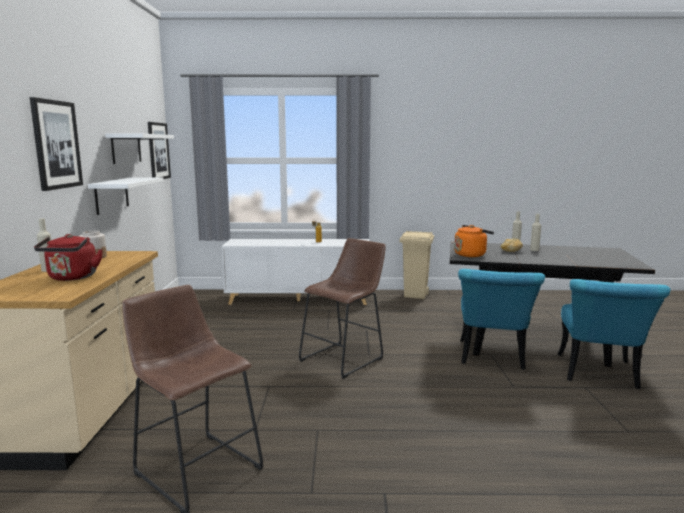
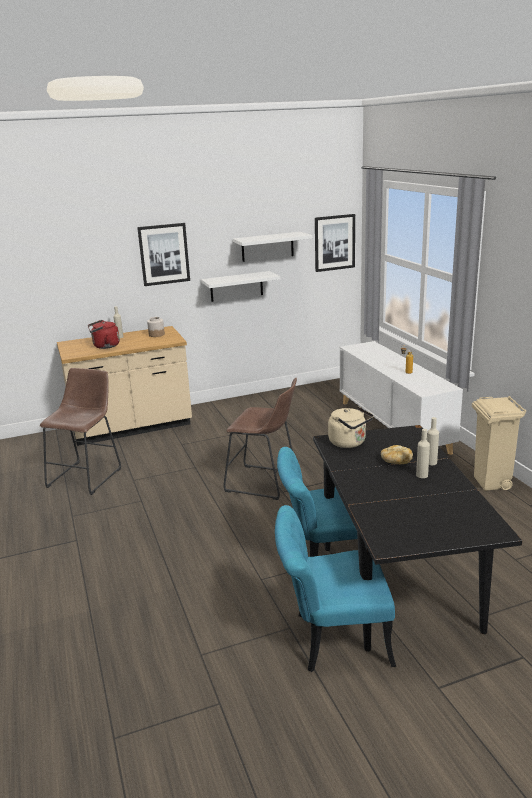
camera: 70 degrees right, 10 degrees up
orange kettle [454,225,494,257] -> beige kettle [328,406,374,448]

